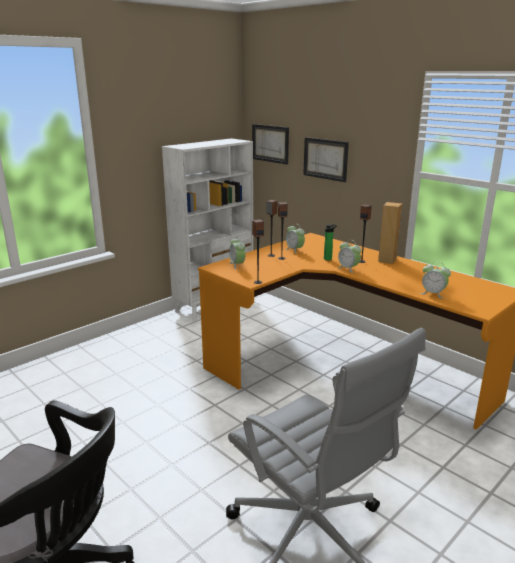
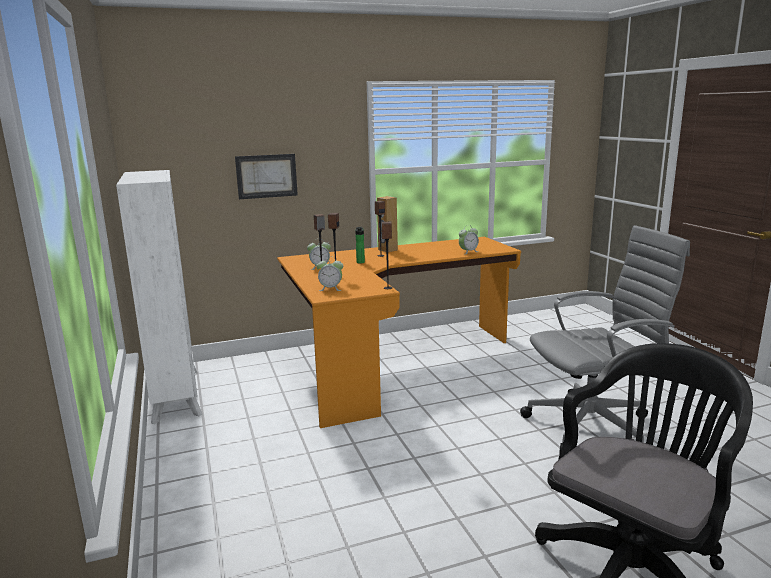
camera: 65 degrees left, 5 degrees down
picture [252,124,289,165] -> none
alarm clock [337,240,361,273] -> none

